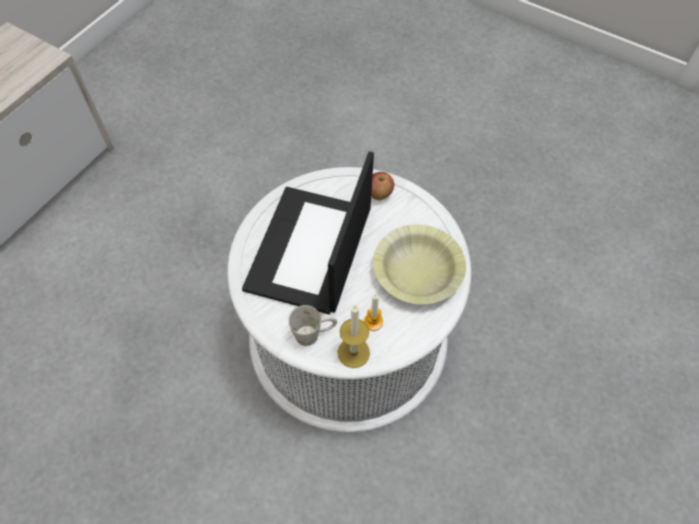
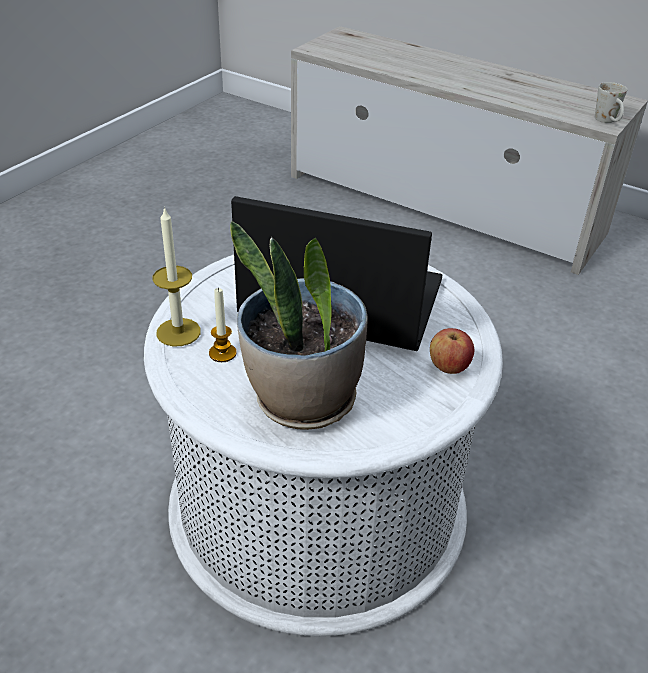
camera: 90 degrees right, 20 degrees down
white mug [288,305,337,346] -> white mug moved to [595,82,627,123]
yellow bowl [373,224,466,304] -> potted plant [230,221,368,430]

